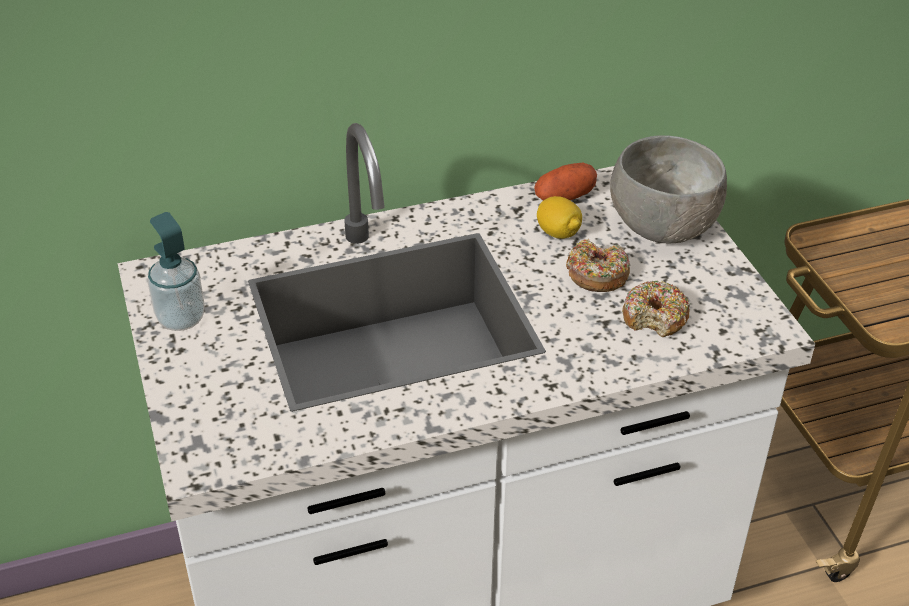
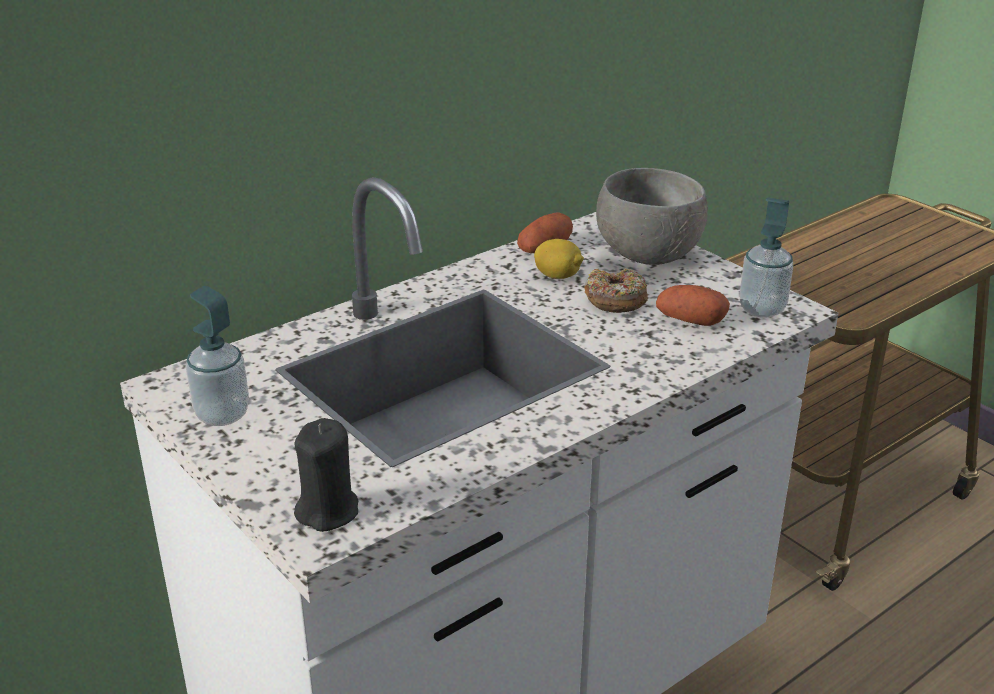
camera: 20 degrees left, 10 degrees down
donut [622,281,691,337] -> potato [656,285,730,326]
none -> black candle [294,418,358,532]
none -> soap dispenser [740,197,793,318]

